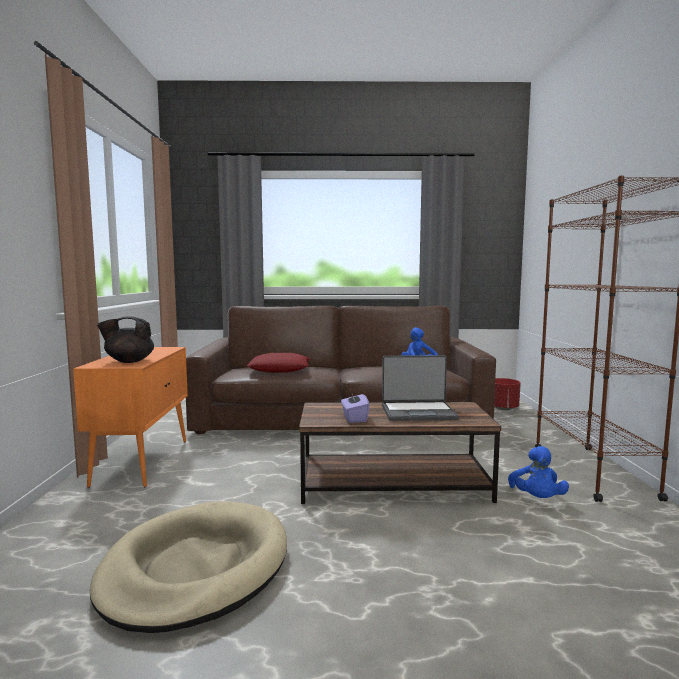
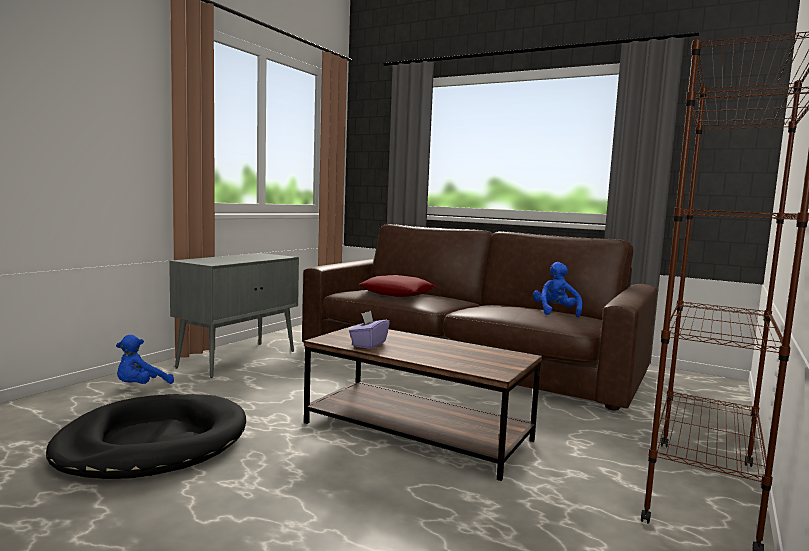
camera: 30 degrees right, 0 degrees up
orange cabinet [73,347,188,488] -> grey cabinet [169,253,299,378]
beige dog bed [90,501,287,633] -> black dog bed [46,394,246,479]
black teapot [97,316,154,363] -> none
laptop [382,355,459,421] -> none
red planter [494,378,521,410] -> none
blue plush toy [508,446,569,498] -> blue plush toy moved to [116,335,174,384]

